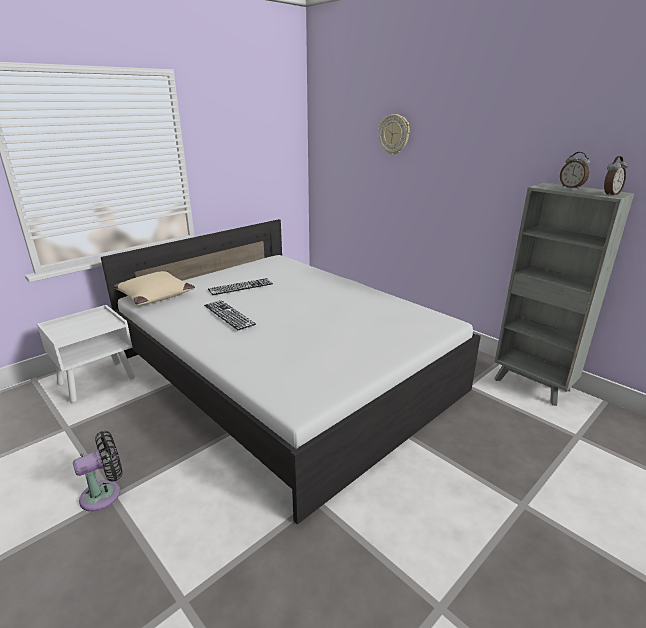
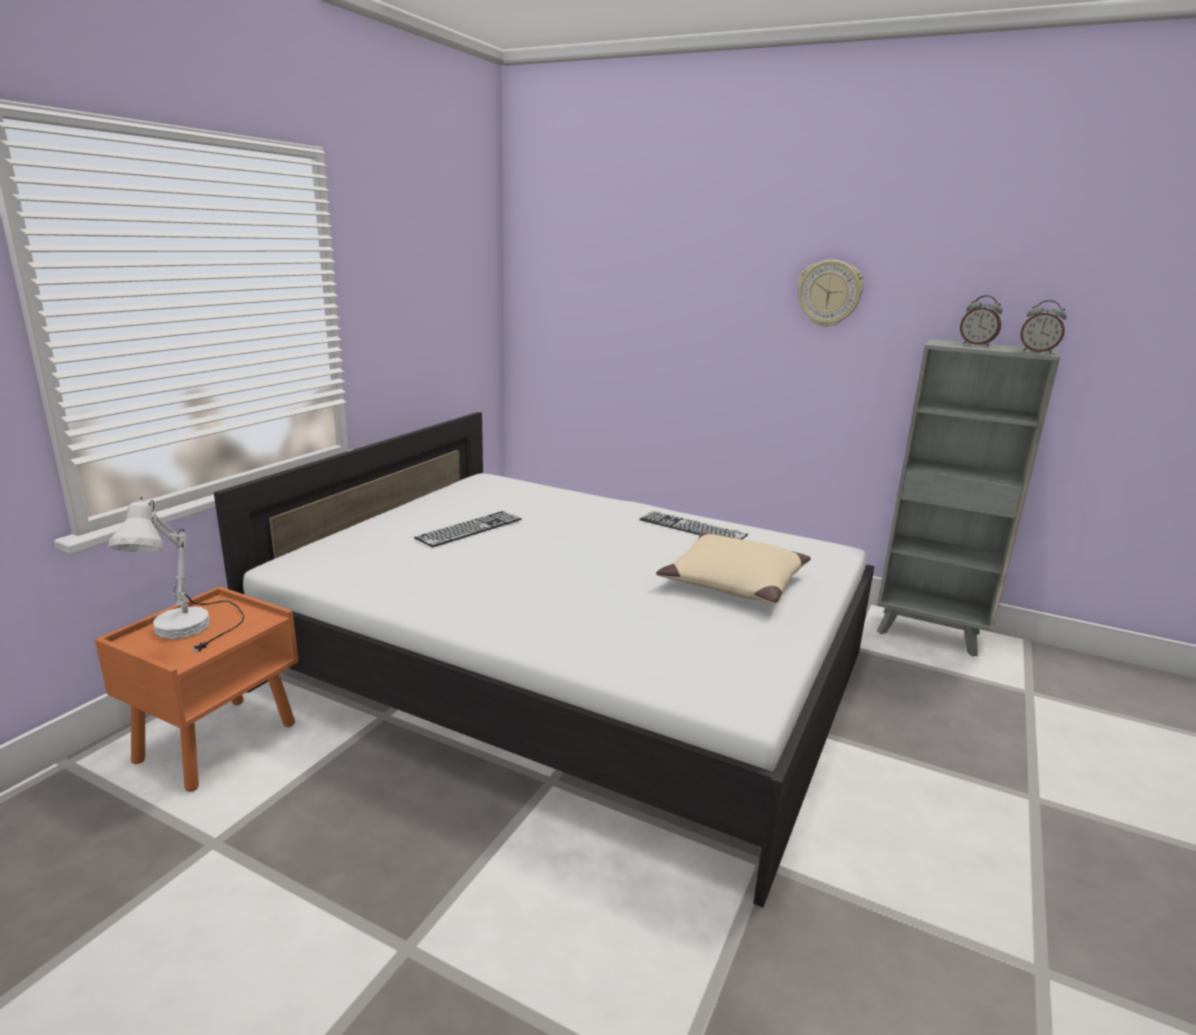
camera: 20 degrees left, 5 degrees down
white nightstand [37,305,135,403] -> orange nightstand [95,586,299,792]
black fan [73,431,123,511] -> none
beige pillow [114,271,195,305] -> beige pillow moved to [656,533,811,604]
keyboard [204,300,256,330] -> keyboard moved to [639,511,748,540]
wall clock [379,114,410,155] -> wall clock moved to [797,260,864,327]
alarm clock [604,156,628,196] -> alarm clock turned 90 degrees clockwise [1020,300,1067,353]
none -> white table lamp [108,497,244,652]

